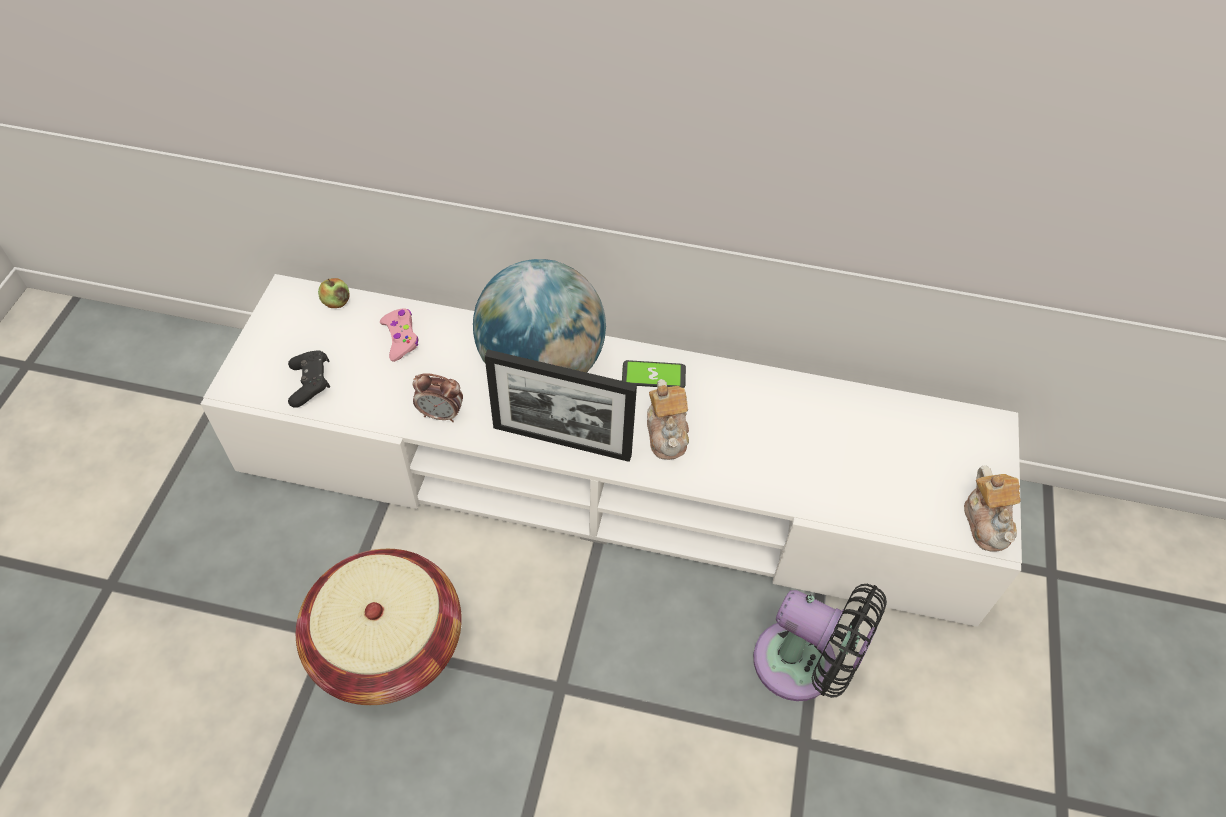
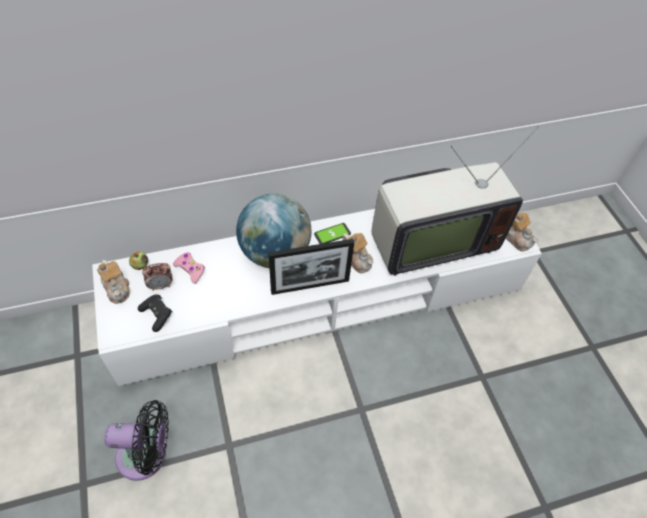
camera: 30 degrees left, 0 degrees up
basket [296,549,462,705] -> none
alarm clock [413,373,463,422] -> alarm clock moved to [142,263,172,291]
black fan [753,584,887,701] -> black fan moved to [104,400,169,481]
none -> teapot [97,260,130,304]
none -> television [371,127,539,276]

